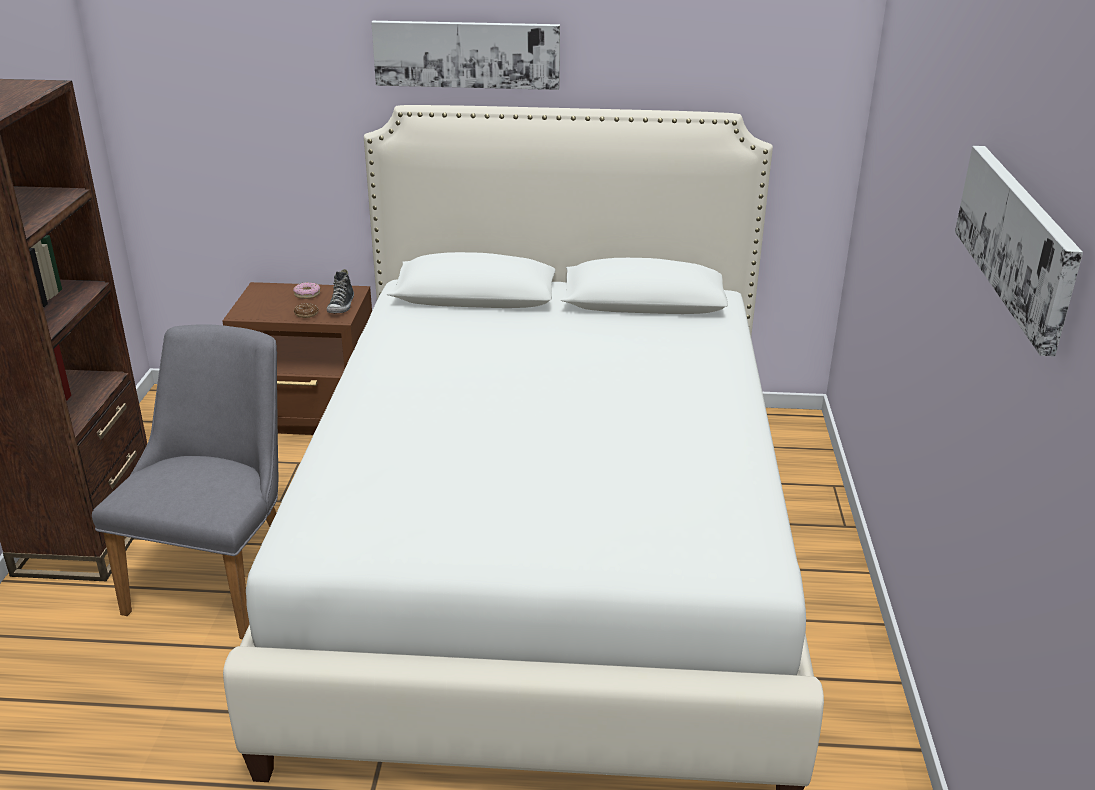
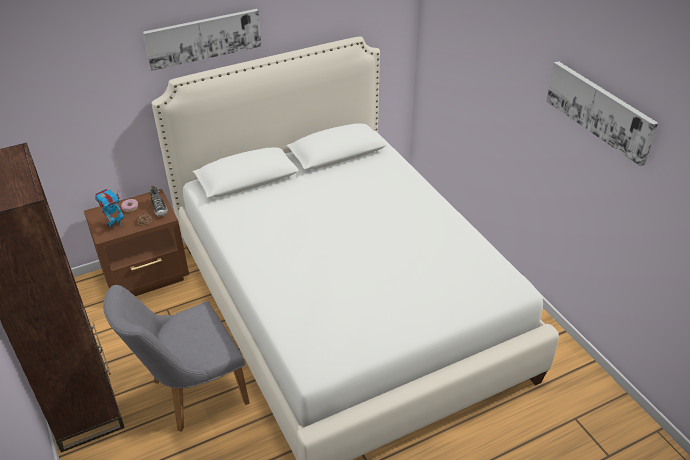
camera: 30 degrees left, 10 degrees up
grey chair [92,324,278,639] -> grey chair turned 105 degrees counterclockwise [103,285,249,432]
none -> toy robot [95,189,124,229]

